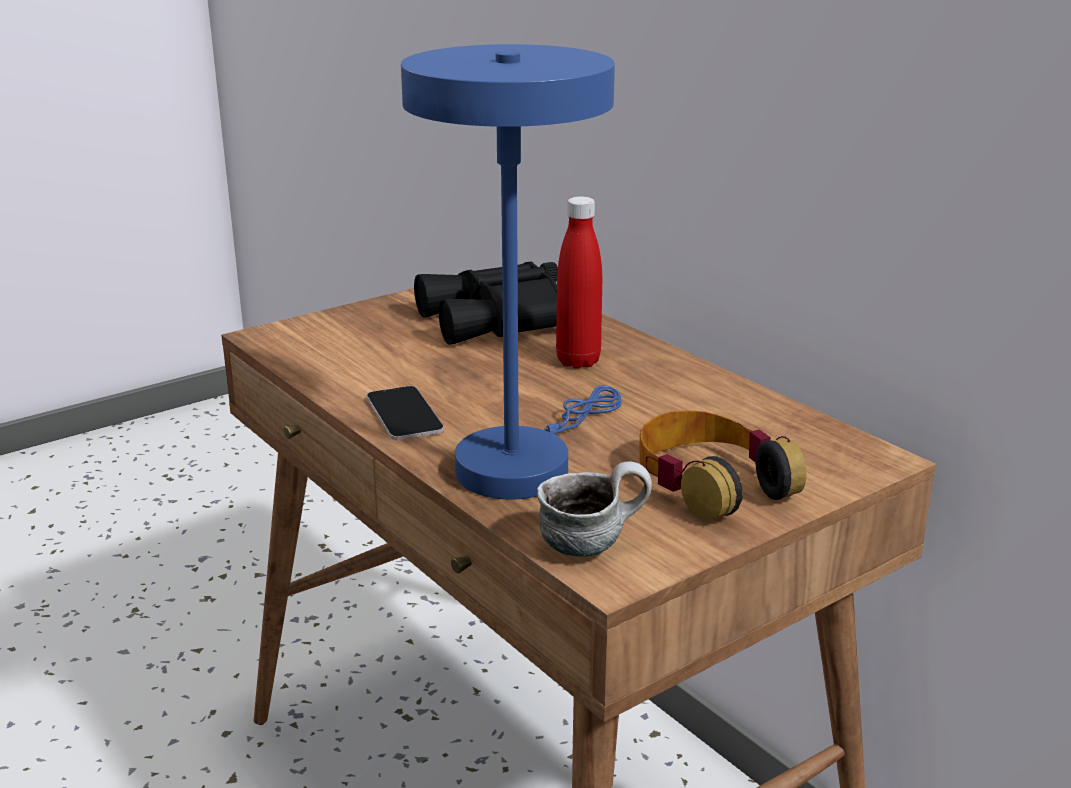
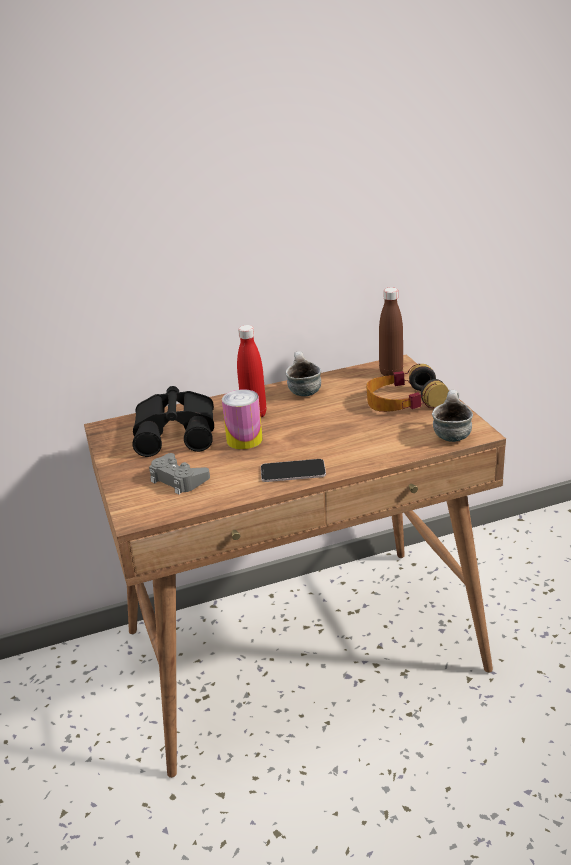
camera: 70 degrees left, 5 degrees up
blue table lamp [401,44,622,500] -> none
none -> grey game controller [149,453,210,495]
none -> can [222,389,263,450]
none -> mug [286,351,321,396]
none -> brown bottle [379,287,403,376]

